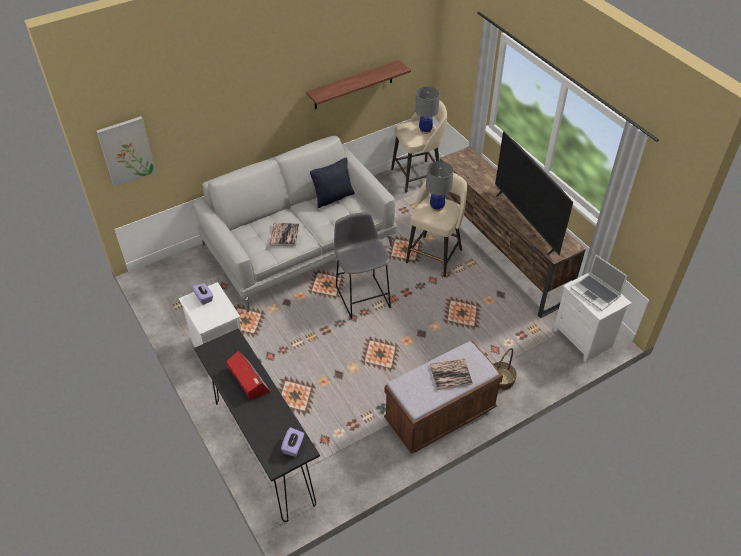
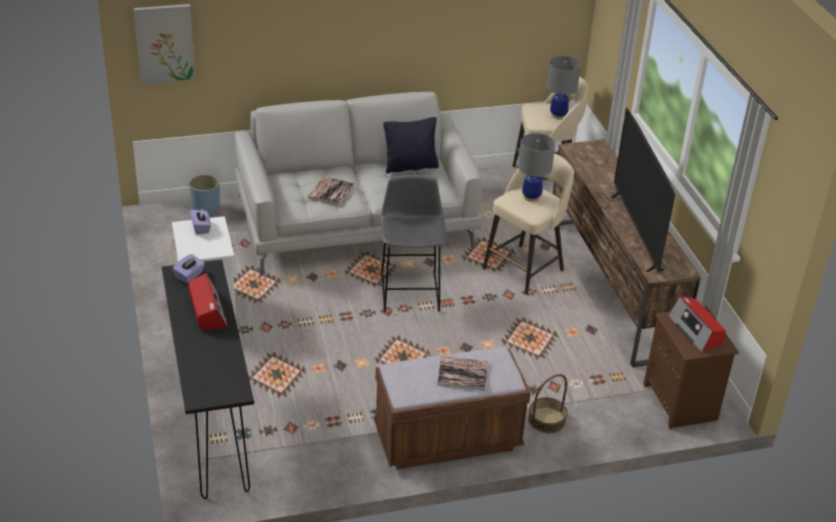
camera: 15 degrees right, 10 degrees down
purple tissue box [281,427,304,457] -> purple tissue box moved to [172,254,205,284]
shelf [306,60,411,109] -> none
white nightstand [553,272,632,363] -> brown nightstand [644,306,739,430]
laptop [571,254,627,311] -> radio [668,296,726,353]
none -> blue planter [189,174,220,214]

